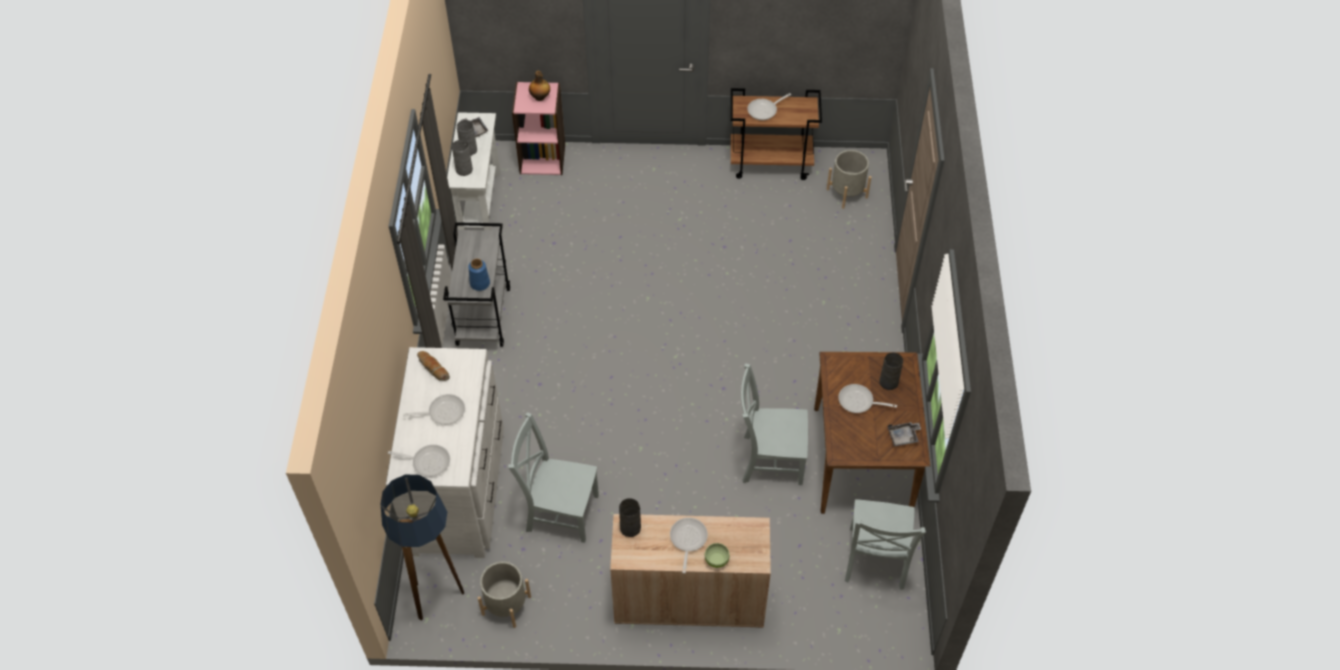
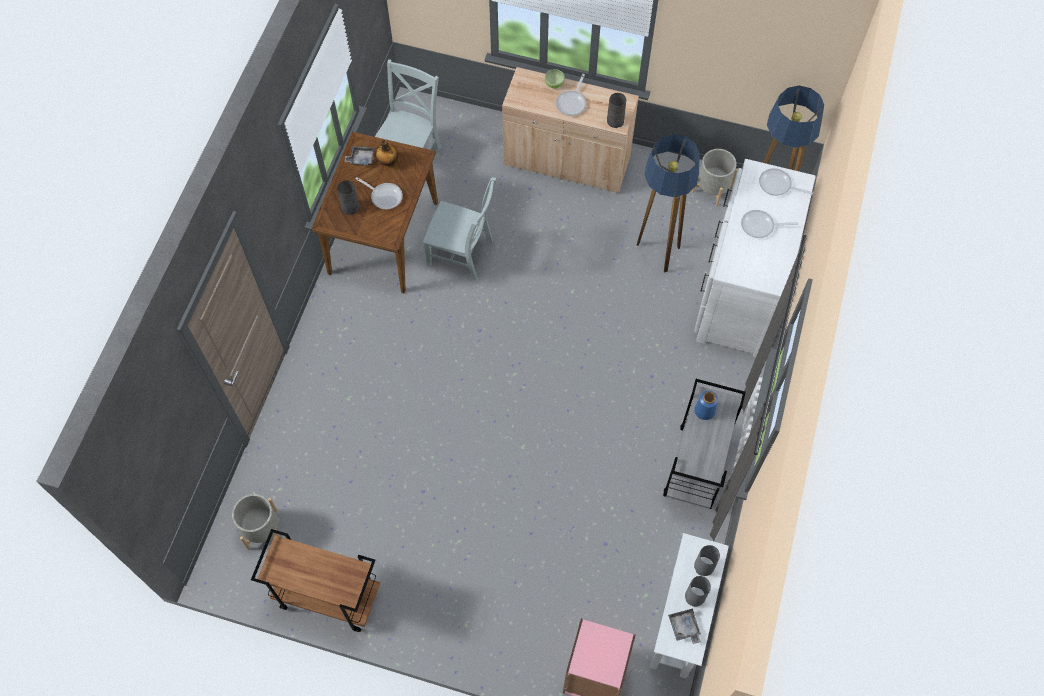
camera: 165 degrees left, 10 degrees up
bread [417,351,450,381] -> none
grey chair [508,412,599,543] -> floor lamp [637,134,699,273]
bottle [529,71,550,101] -> bottle moved to [376,139,399,166]
frying pan [747,93,791,120] -> none

